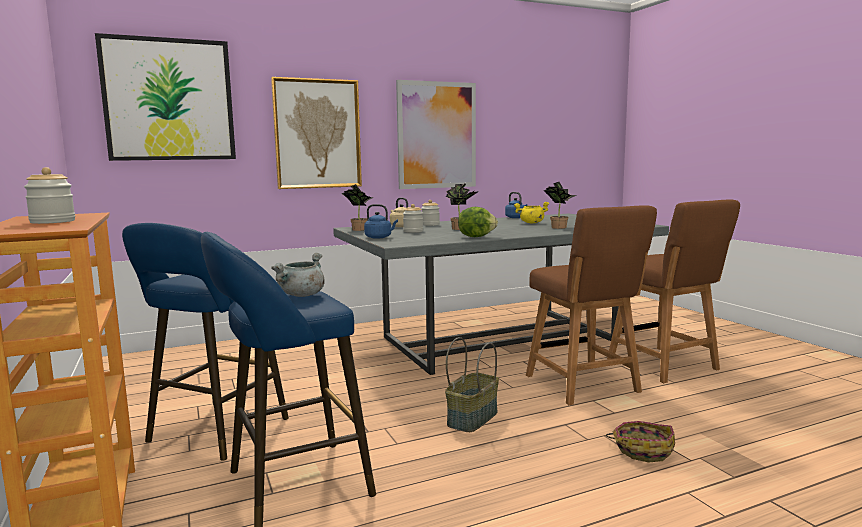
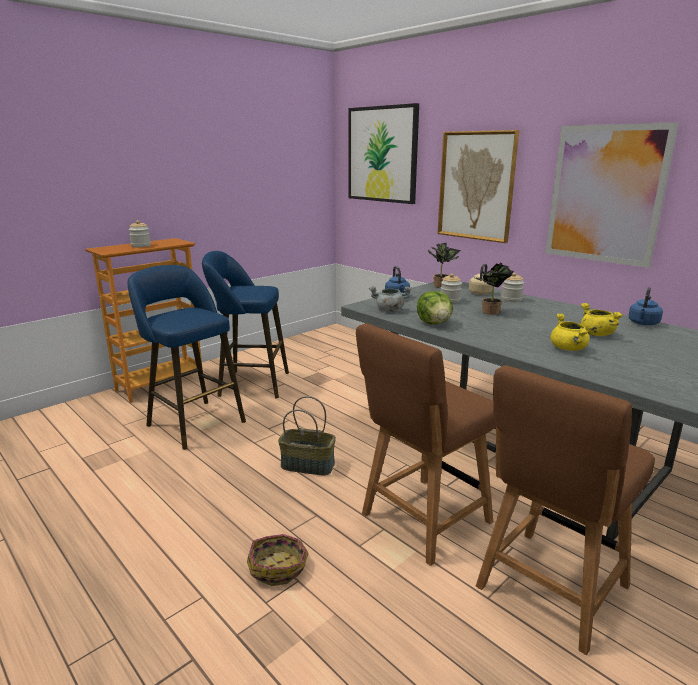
camera: 70 degrees right, 10 degrees up
grey cooking pot [271,253,325,297] -> grey cooking pot moved to [369,286,411,312]
potted plant [543,182,577,229] -> yellow cooking pot [550,313,589,351]

